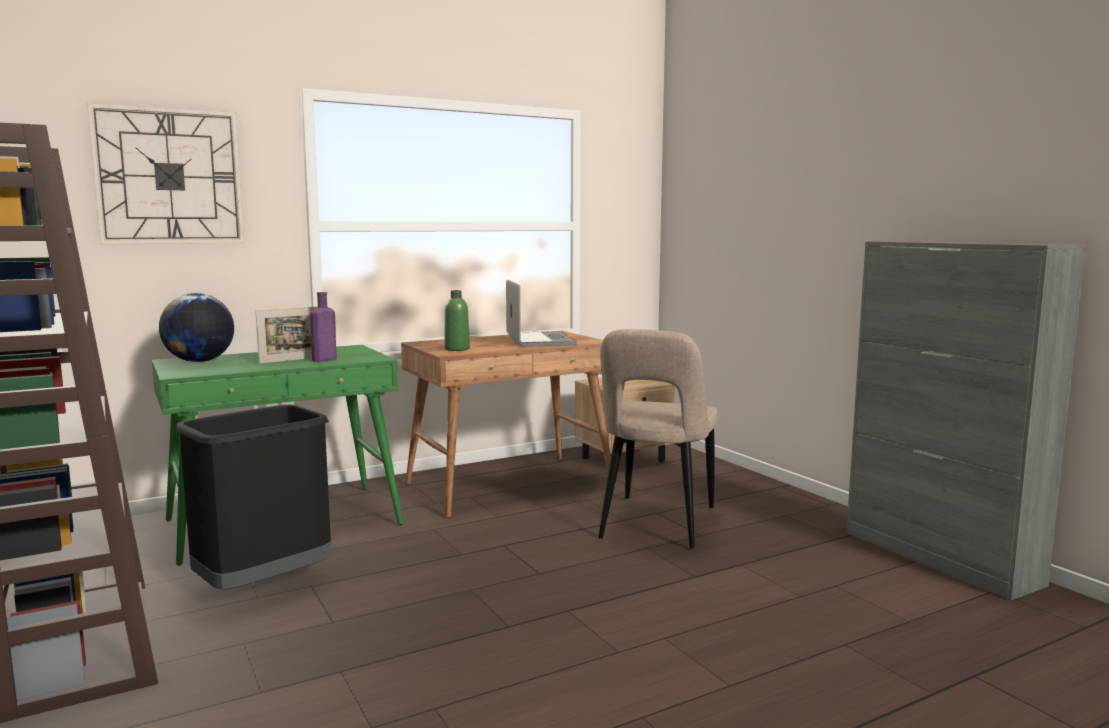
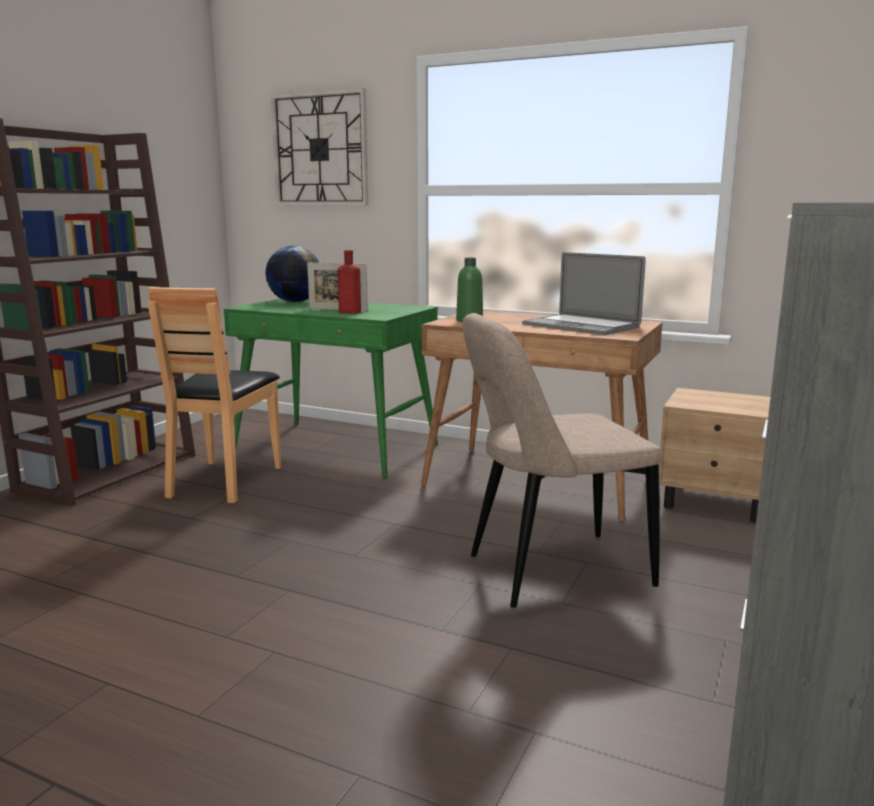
camera: 55 degrees right, 5 degrees up
black trash can [175,405,331,590] -> brown chair [148,287,281,503]
purple bottle [310,292,337,362] -> red bottle [338,250,361,314]
laptop [506,280,577,347] -> laptop turned 90 degrees clockwise [522,252,646,335]

